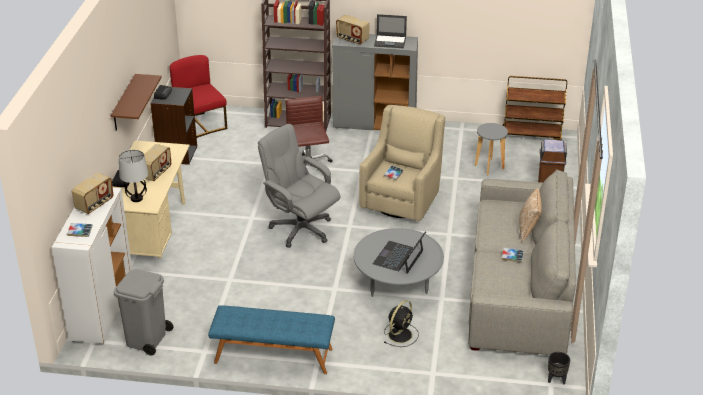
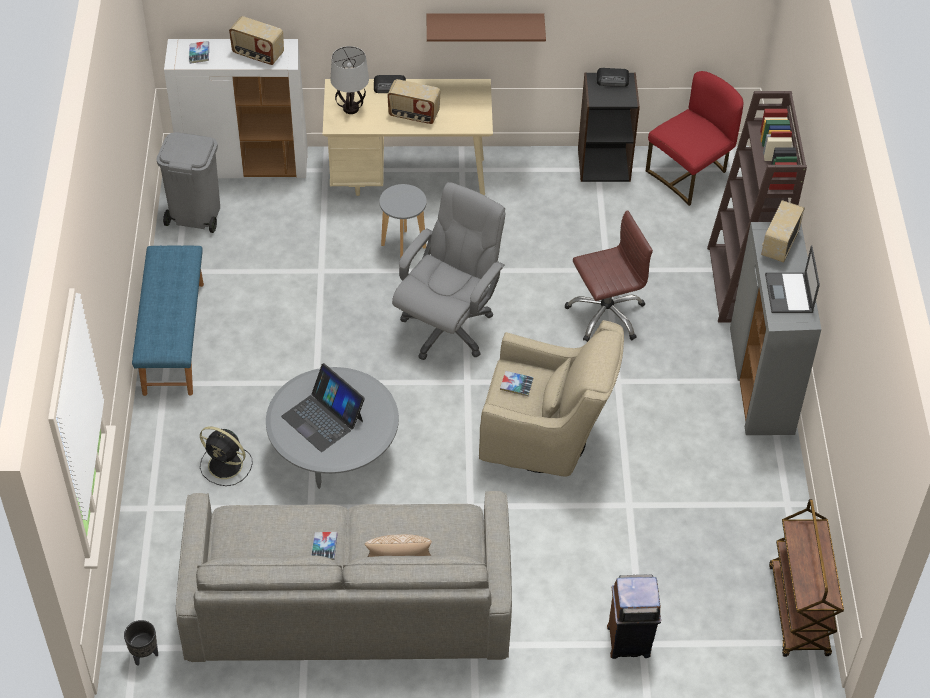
camera: 80 degrees right, 15 degrees up
laptop [373,231,426,274] -> laptop turned 150 degrees counterclockwise [281,363,365,452]
grey stool [475,123,508,175] -> grey stool moved to [379,184,427,259]

